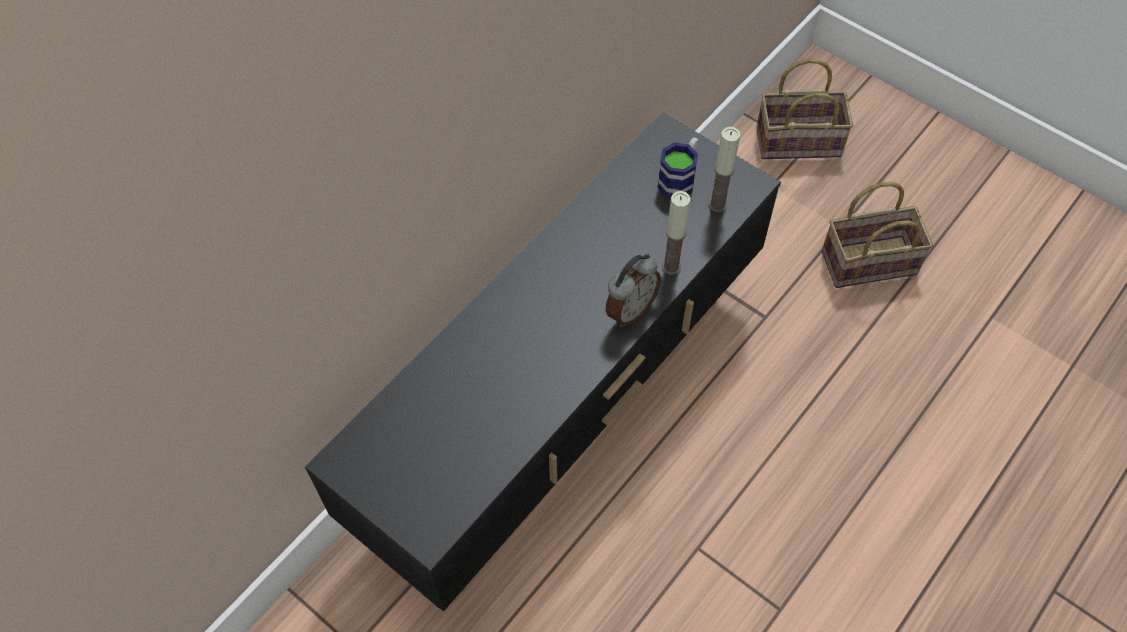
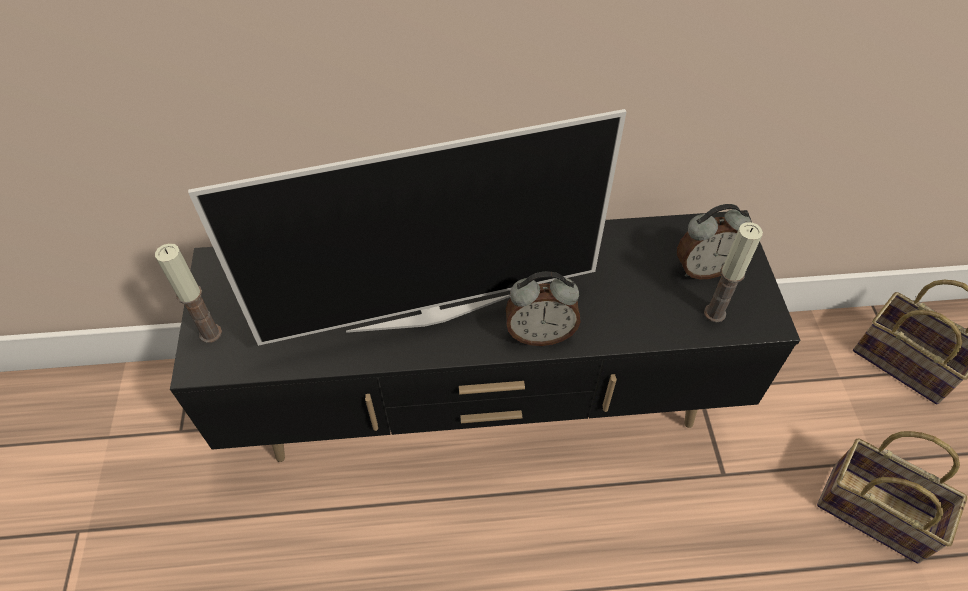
camera: 45 degrees right, 5 degrees down
mug [657,137,699,198] -> alarm clock [677,204,751,279]
candle [662,191,691,275] -> candle moved to [155,243,222,343]
none -> television [188,109,627,346]

